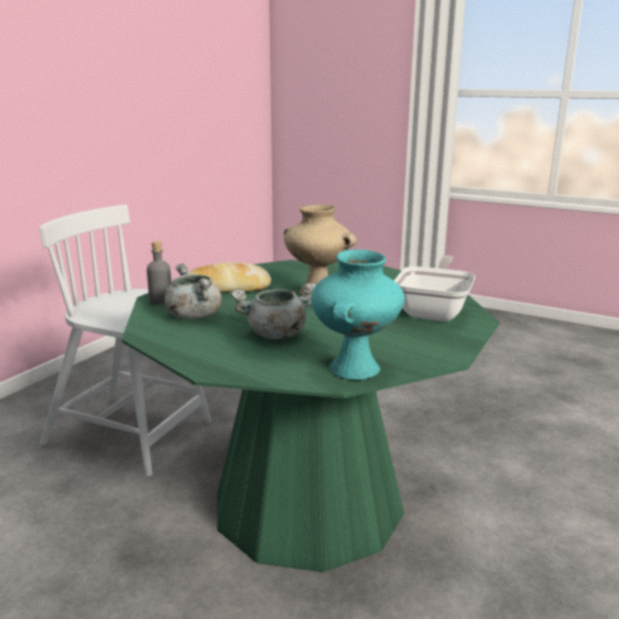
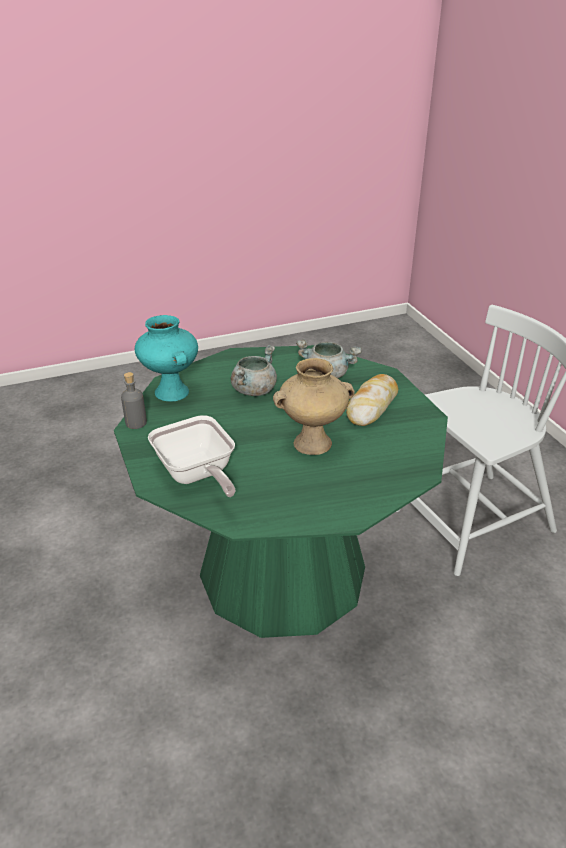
camera: 130 degrees right, 15 degrees up
grey bottle [147,241,171,304] -> grey bottle moved to [121,372,147,429]

